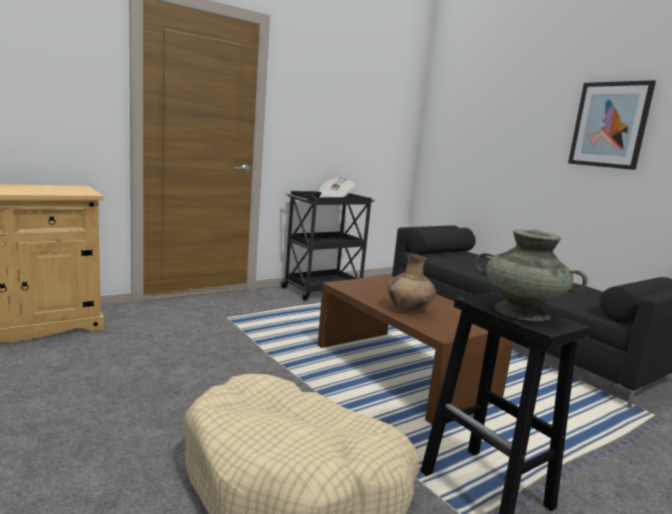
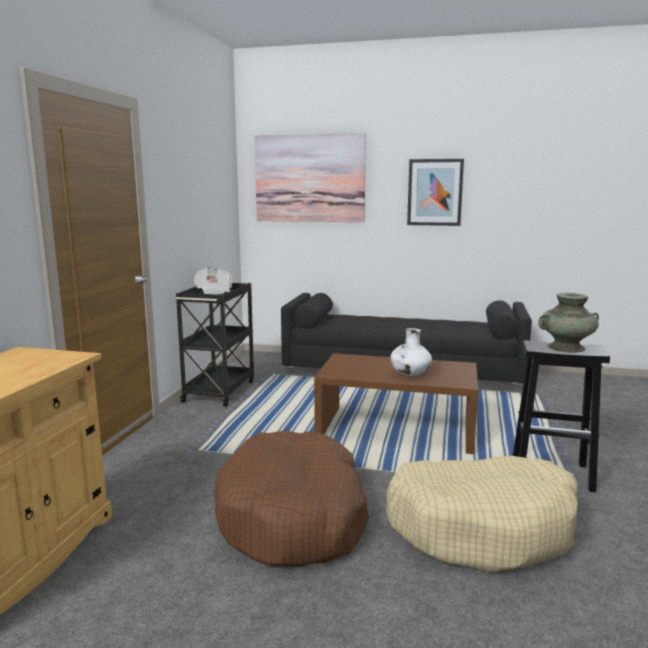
camera: 40 degrees left, 0 degrees up
brown vase [387,254,436,311] -> white vase [390,328,432,376]
none -> brown dog bed [213,430,369,567]
none -> picture [254,133,366,222]

